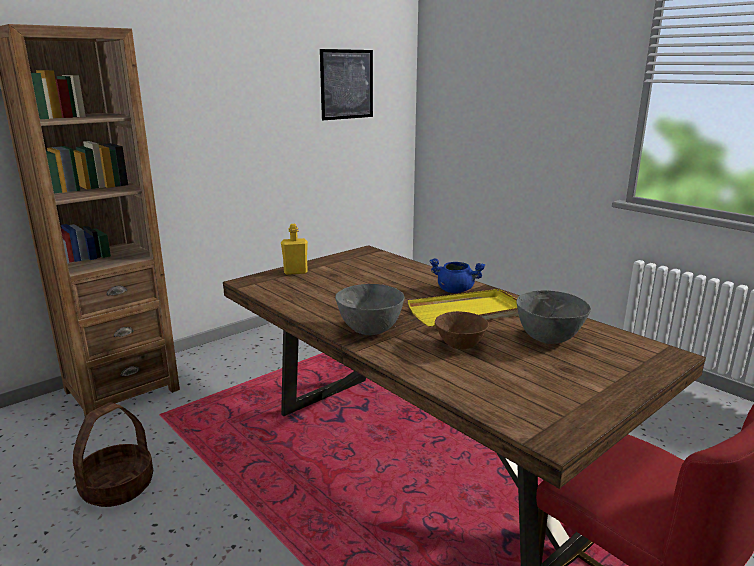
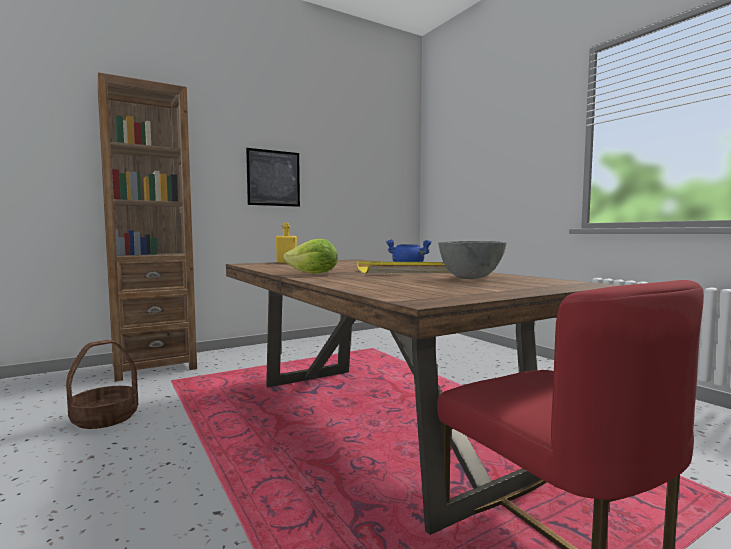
camera: 10 degrees right, 15 degrees down
picture [320,49,373,120] -> picture moved to [246,148,300,207]
grey bowl [335,284,404,335] -> lettuce [283,239,338,273]
brown bowl [435,311,489,349] -> none

